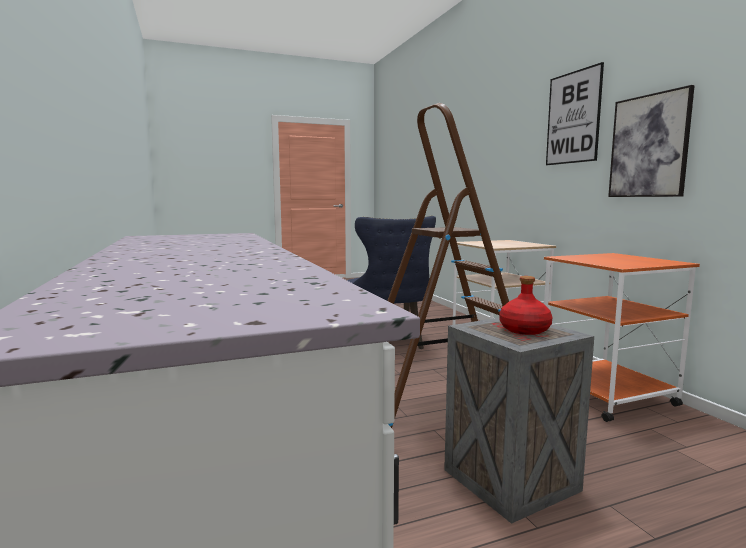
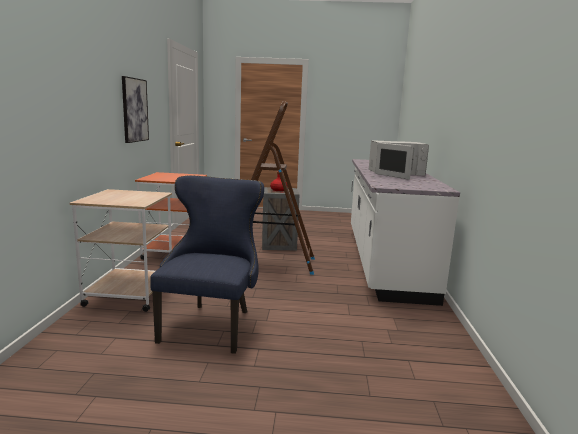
camera: 155 degrees left, 5 degrees up
picture [546,62,604,165] -> none
none -> white microwave [369,140,429,180]

